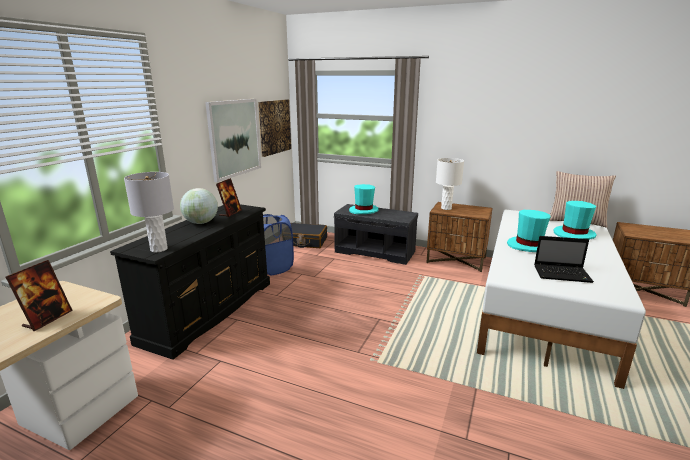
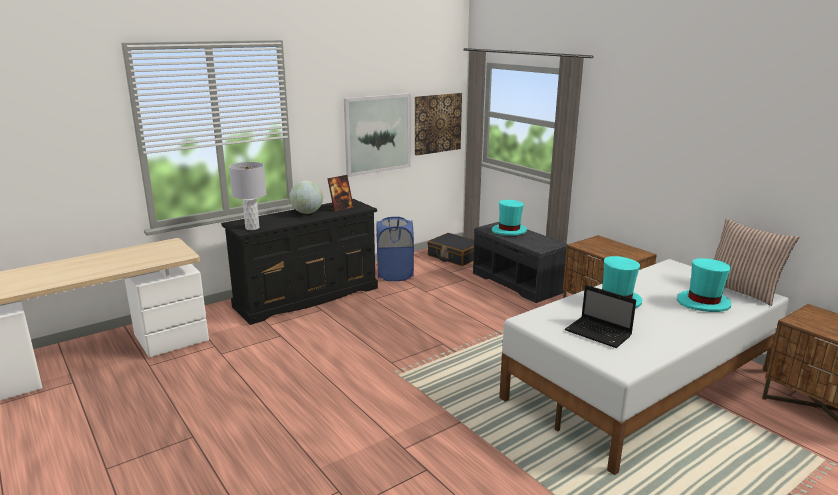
camera: 30 degrees right, 0 degrees up
picture frame [6,260,73,331] -> none
white table lamp [436,158,464,210] -> none

